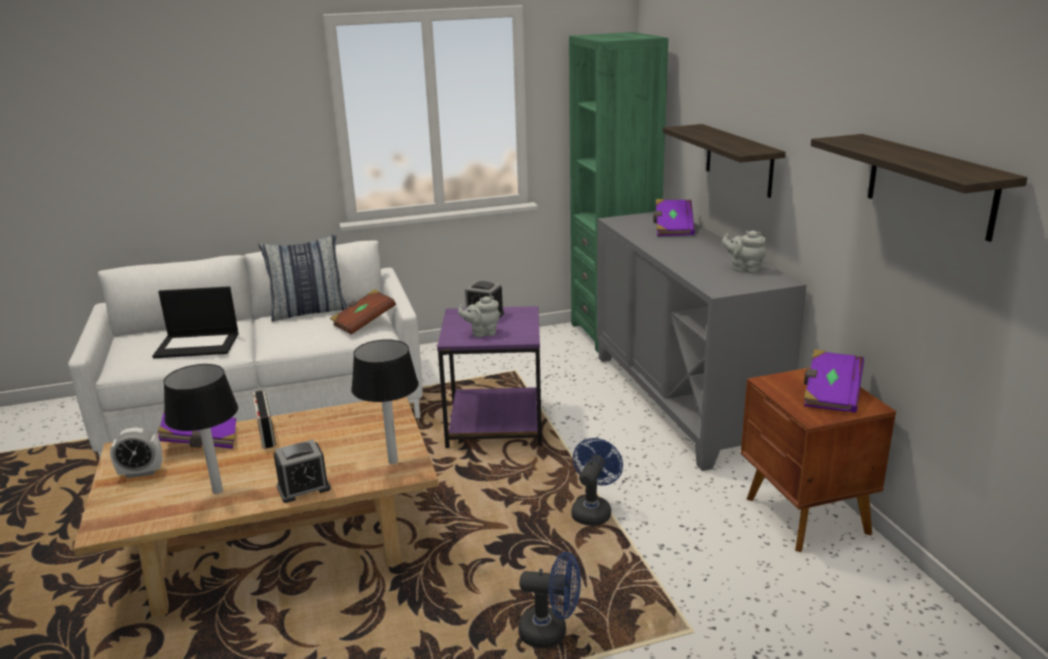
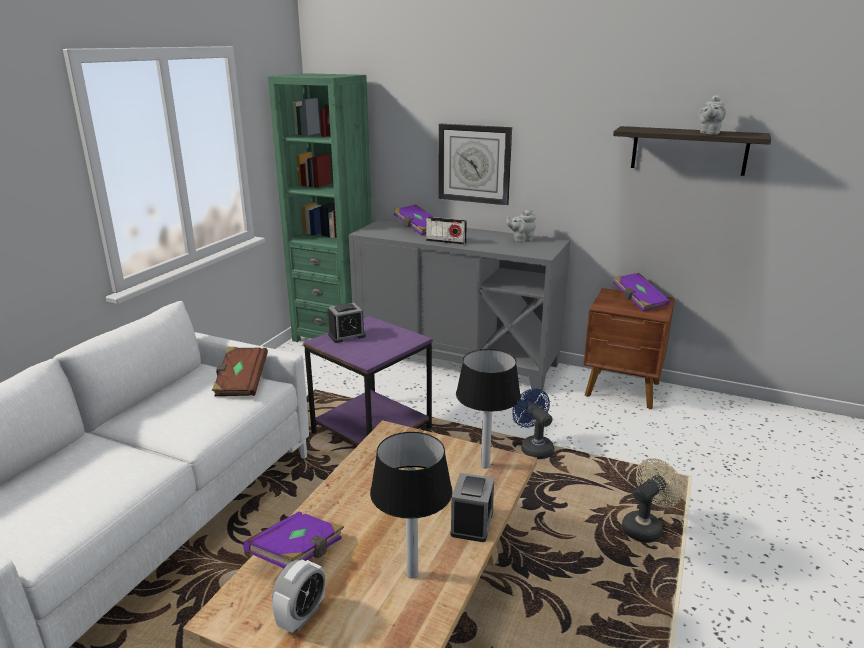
camera: 50 degrees left, 0 degrees up
laptop [152,286,239,358] -> none
radio [253,390,276,449] -> radio moved to [426,217,467,245]
pillow [259,234,348,321] -> none
grey teapot [458,296,500,337] -> grey teapot moved to [698,95,726,135]
blue fan [518,552,581,648] -> beige fan [622,458,683,543]
shelf [663,124,786,198] -> wall clock [438,124,512,205]

